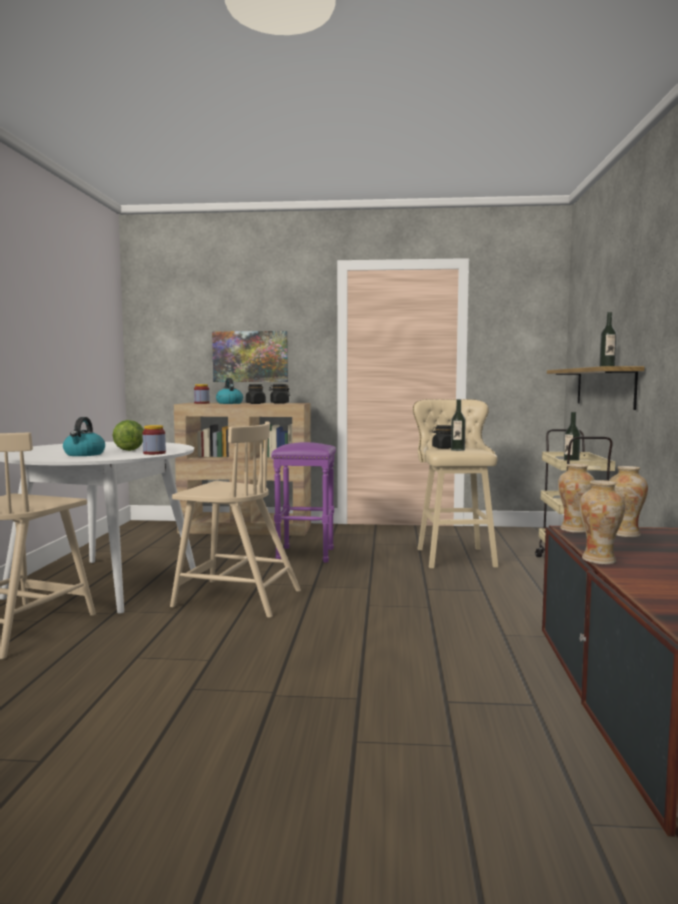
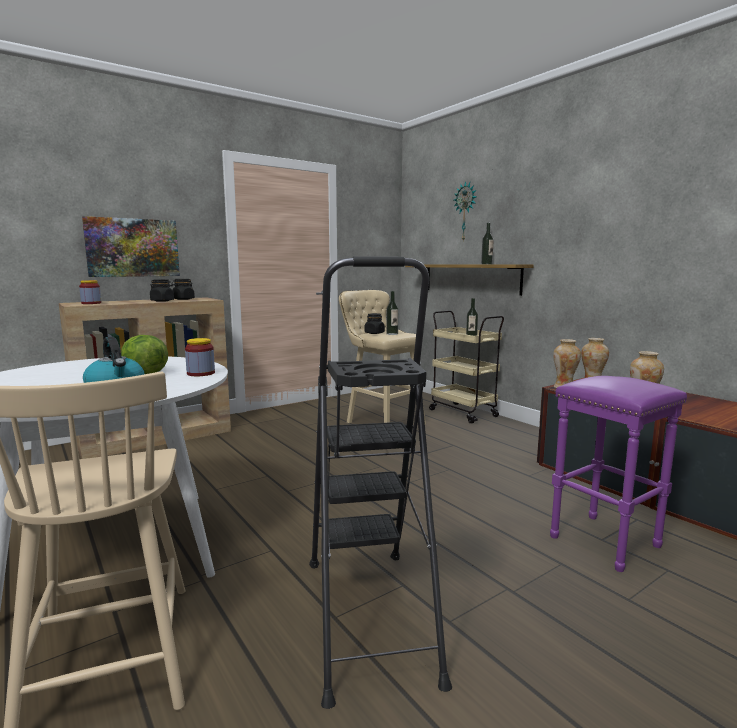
camera: 40 degrees left, 5 degrees up
beige chair [170,421,301,618] -> none
kettle [216,378,243,404] -> none
purple stool [271,442,336,562] -> purple stool moved to [550,376,687,572]
none -> step ladder [309,257,452,709]
none -> wall clock [454,181,477,241]

